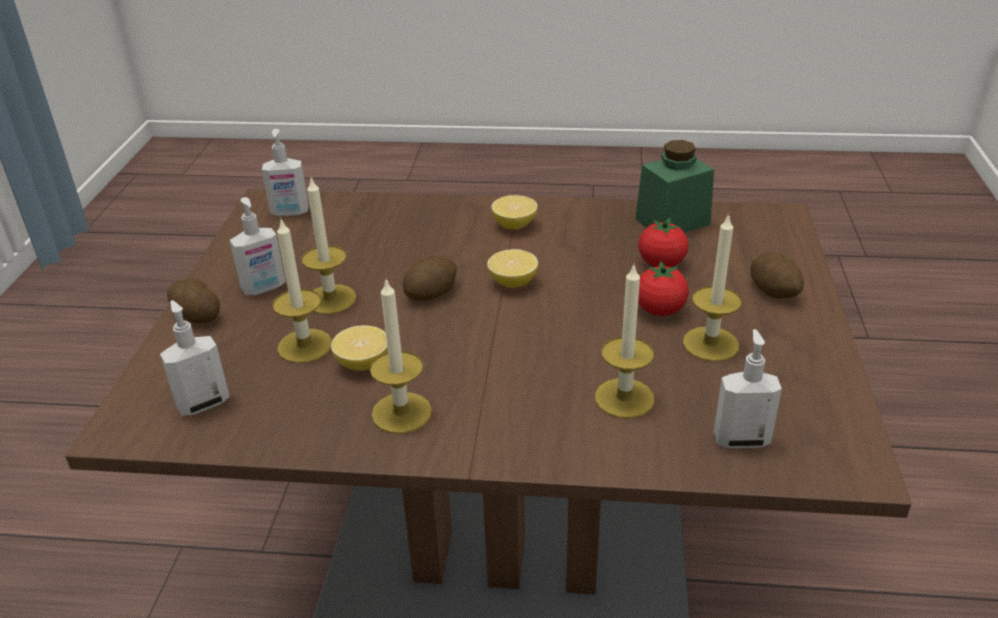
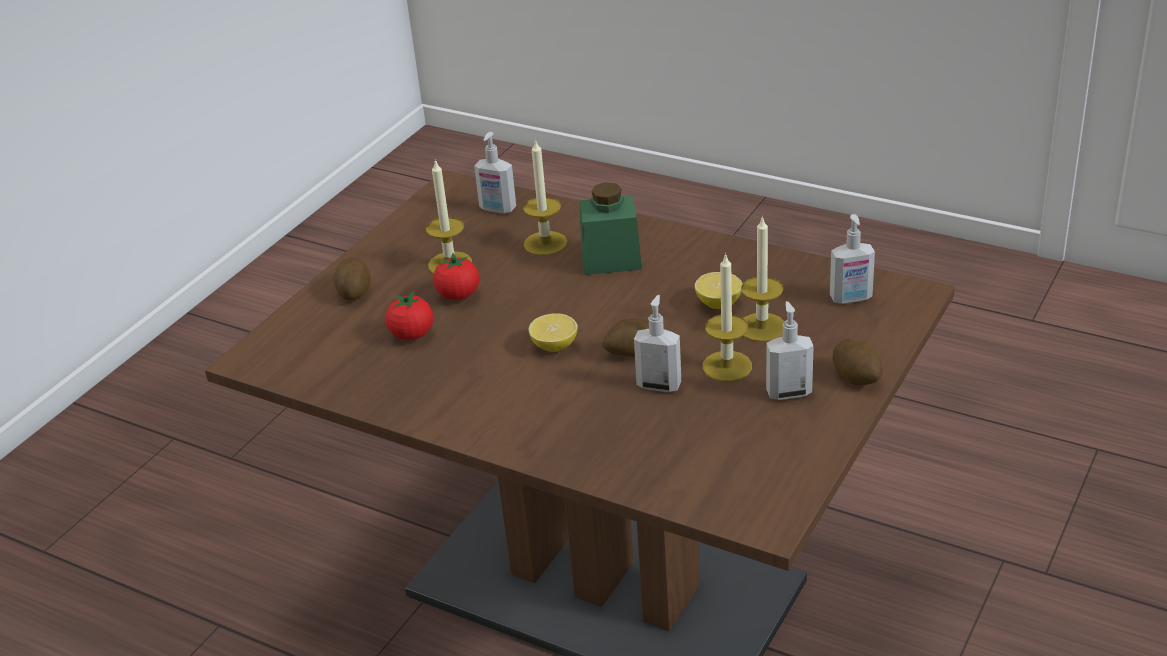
camera: 155 degrees left, 0 degrees up
soap dispenser [262,129,309,217] -> soap dispenser moved to [634,295,681,392]
candle [370,277,432,434] -> none
lemon [491,195,538,229] -> none
green jar [635,140,714,233] -> green jar moved to [580,182,642,275]

